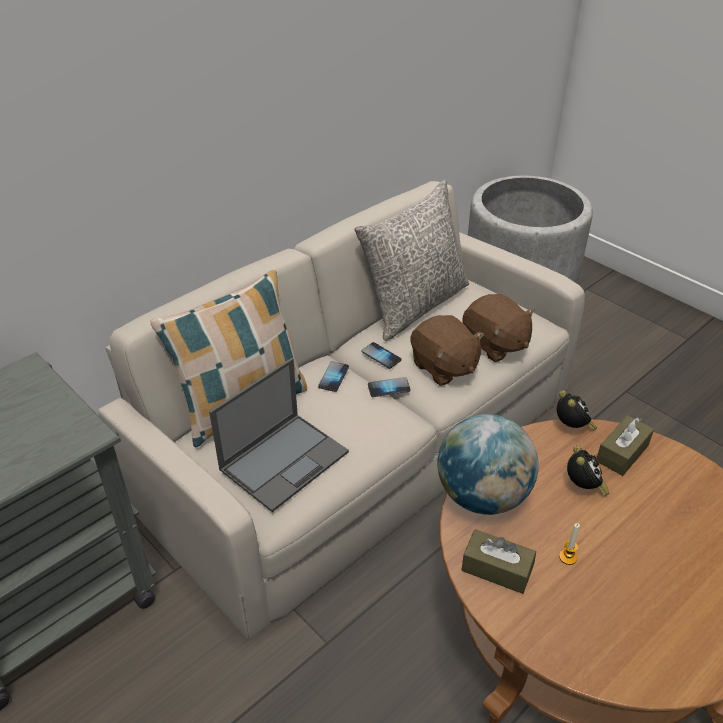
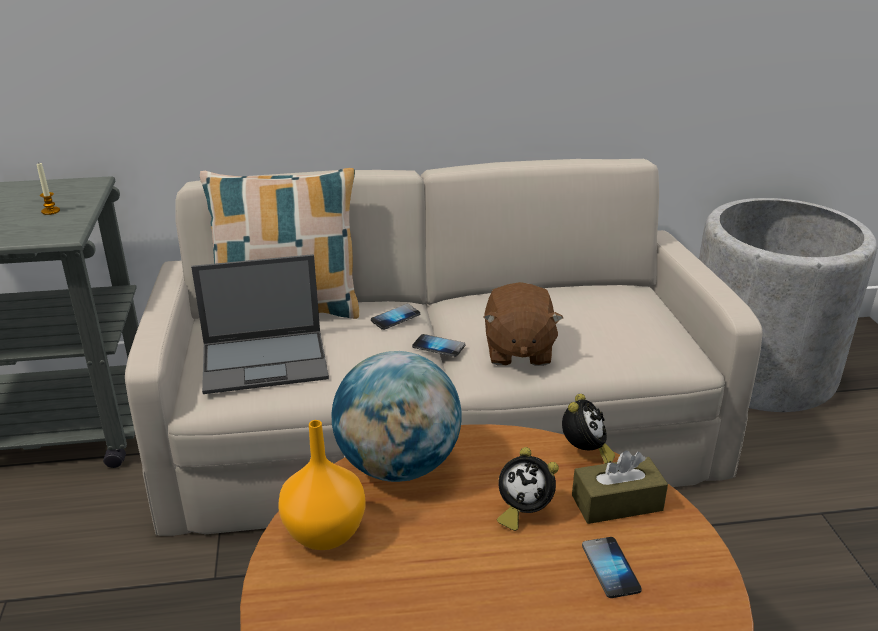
camera: 35 degrees right, 10 degrees down
grey pillow [354,180,469,341] -> none
phone [362,342,401,369] -> phone moved to [582,537,642,598]
brown plush toy [462,294,535,362] -> none
brown tissue box [462,529,536,594] -> orange vase [278,420,366,550]
candle [559,523,580,565] -> candle moved to [37,163,60,215]
alarm clock [567,445,609,496] -> alarm clock turned 75 degrees clockwise [497,447,559,531]

